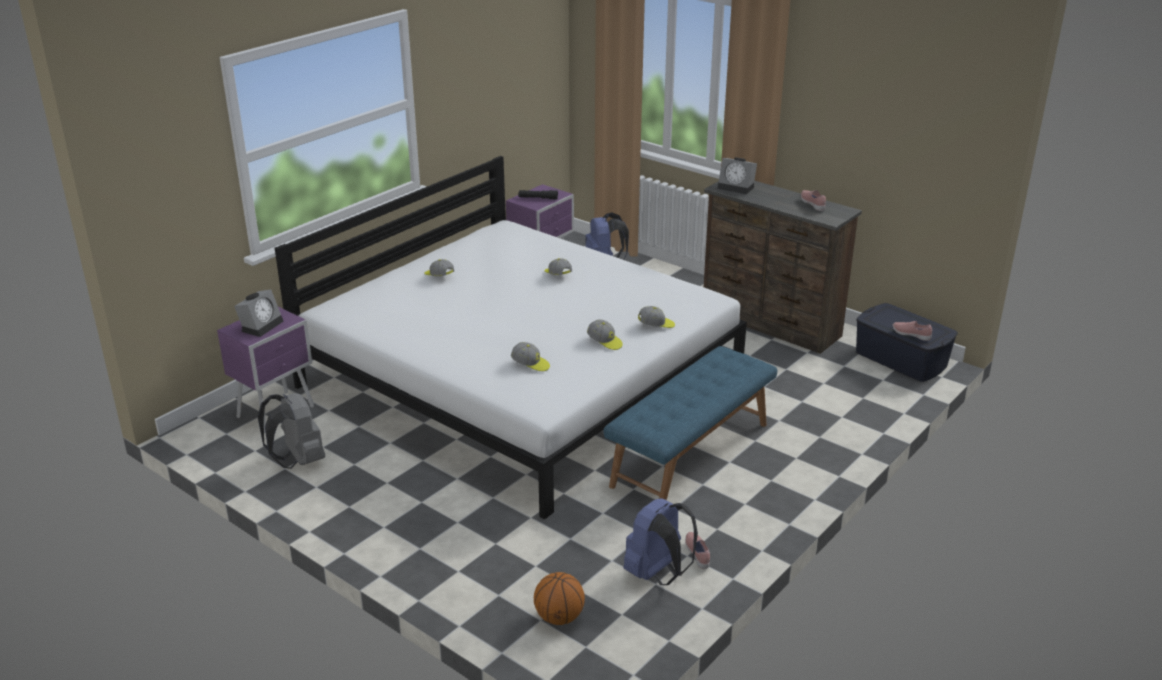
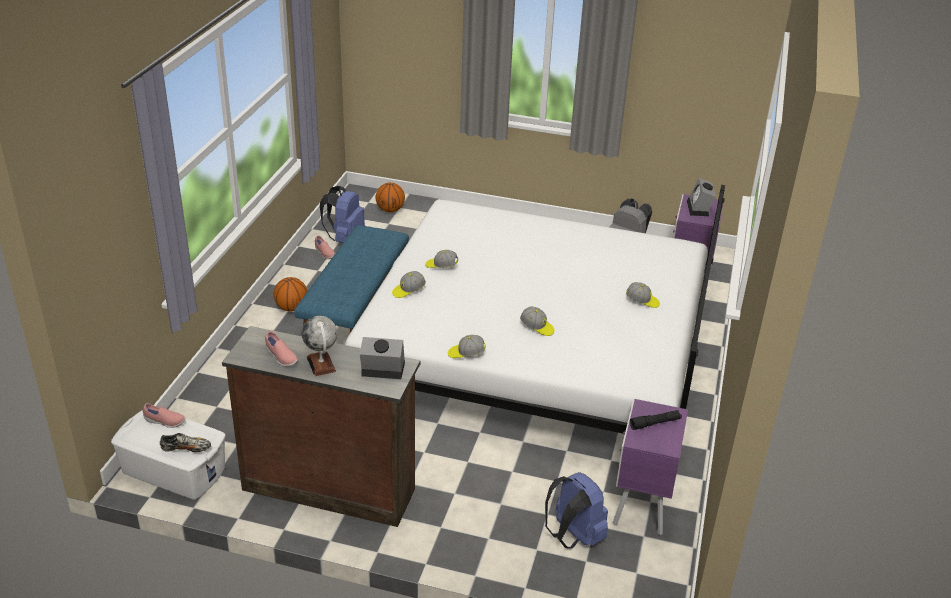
camera: 155 degrees right, 5 degrees up
cap [511,342,550,371] -> cap moved to [448,335,486,358]
blue storage box [856,303,958,382] -> white storage box [111,410,226,500]
none -> shoe [160,433,211,452]
none -> basketball [273,277,308,312]
none -> globe [302,316,337,376]

